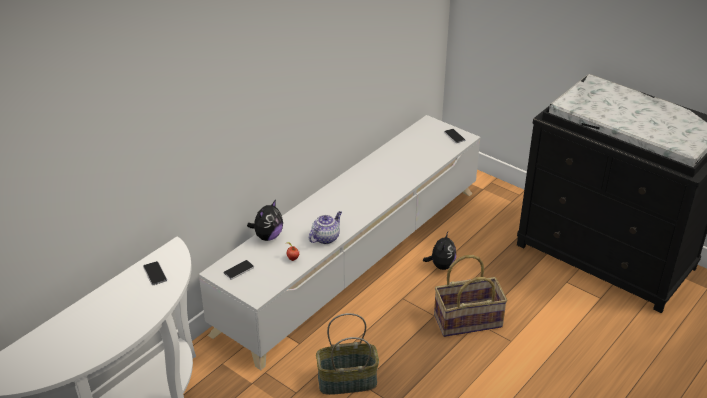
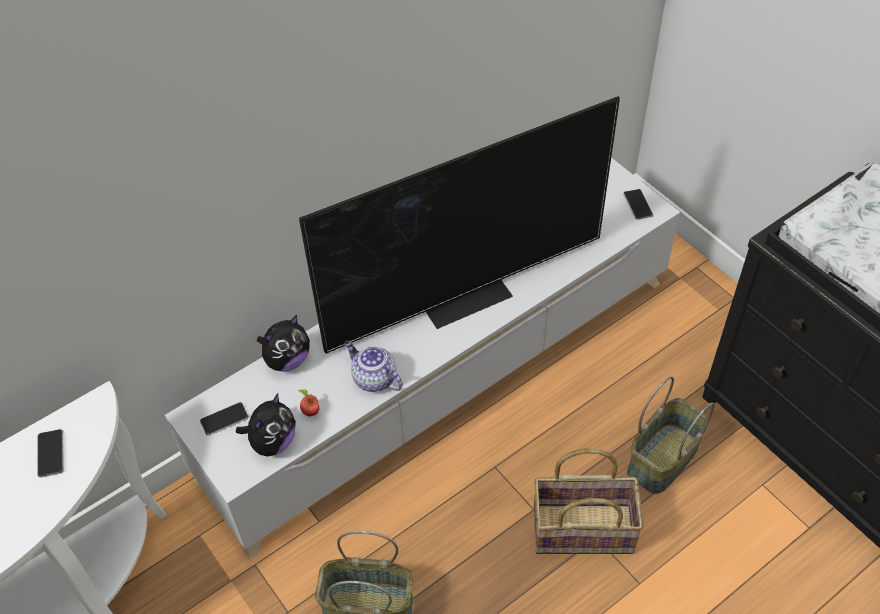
camera: 15 degrees right, 15 degrees up
teapot [309,211,342,244] -> teapot turned 105 degrees counterclockwise [344,340,403,392]
plush toy [423,232,456,270] -> plush toy moved to [236,393,296,457]
none -> television [299,96,620,354]
none -> basket [627,376,714,494]

